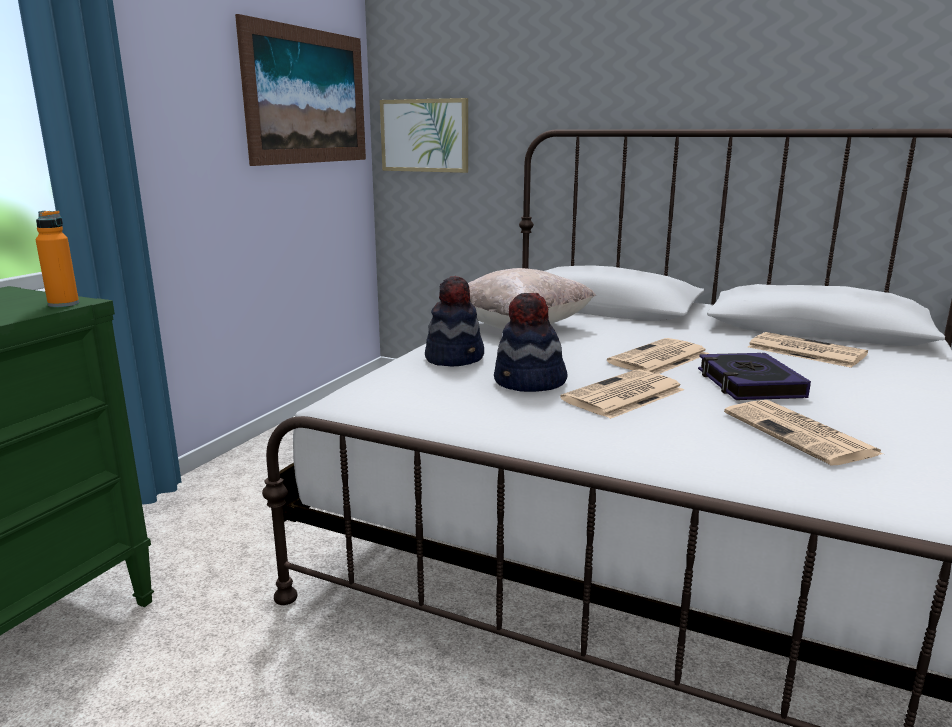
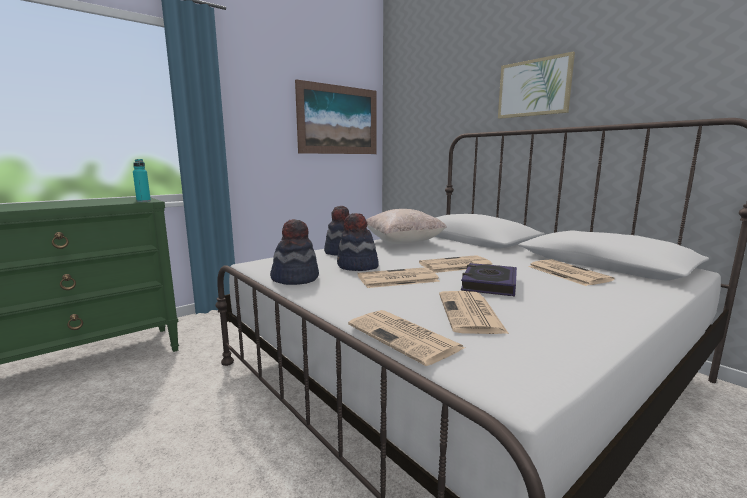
camera: 25 degrees right, 5 degrees down
orange bottle [35,211,79,307] -> turquoise bottle [133,159,151,202]
picture [380,98,468,173] -> picture moved to [498,52,575,119]
none -> hat [270,219,319,285]
none -> newspaper [348,310,465,366]

